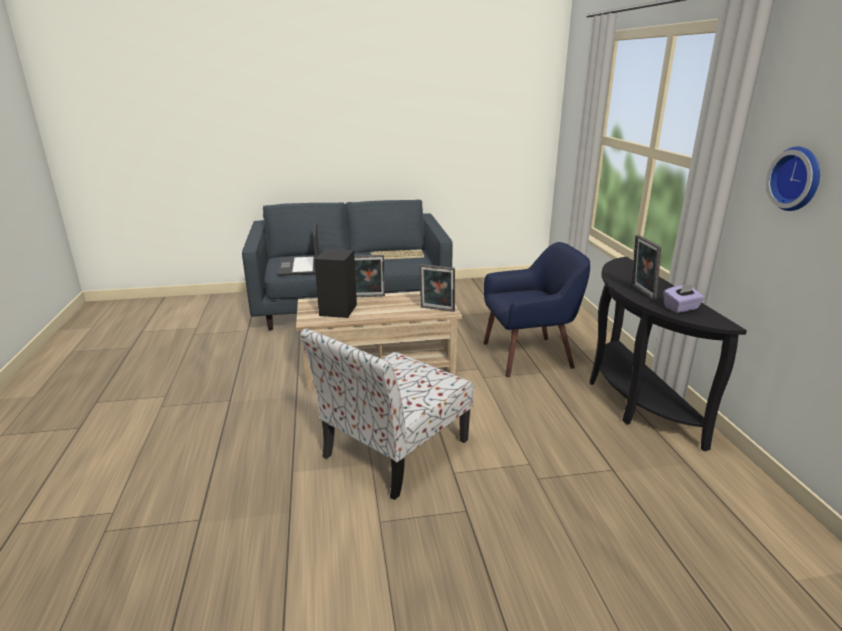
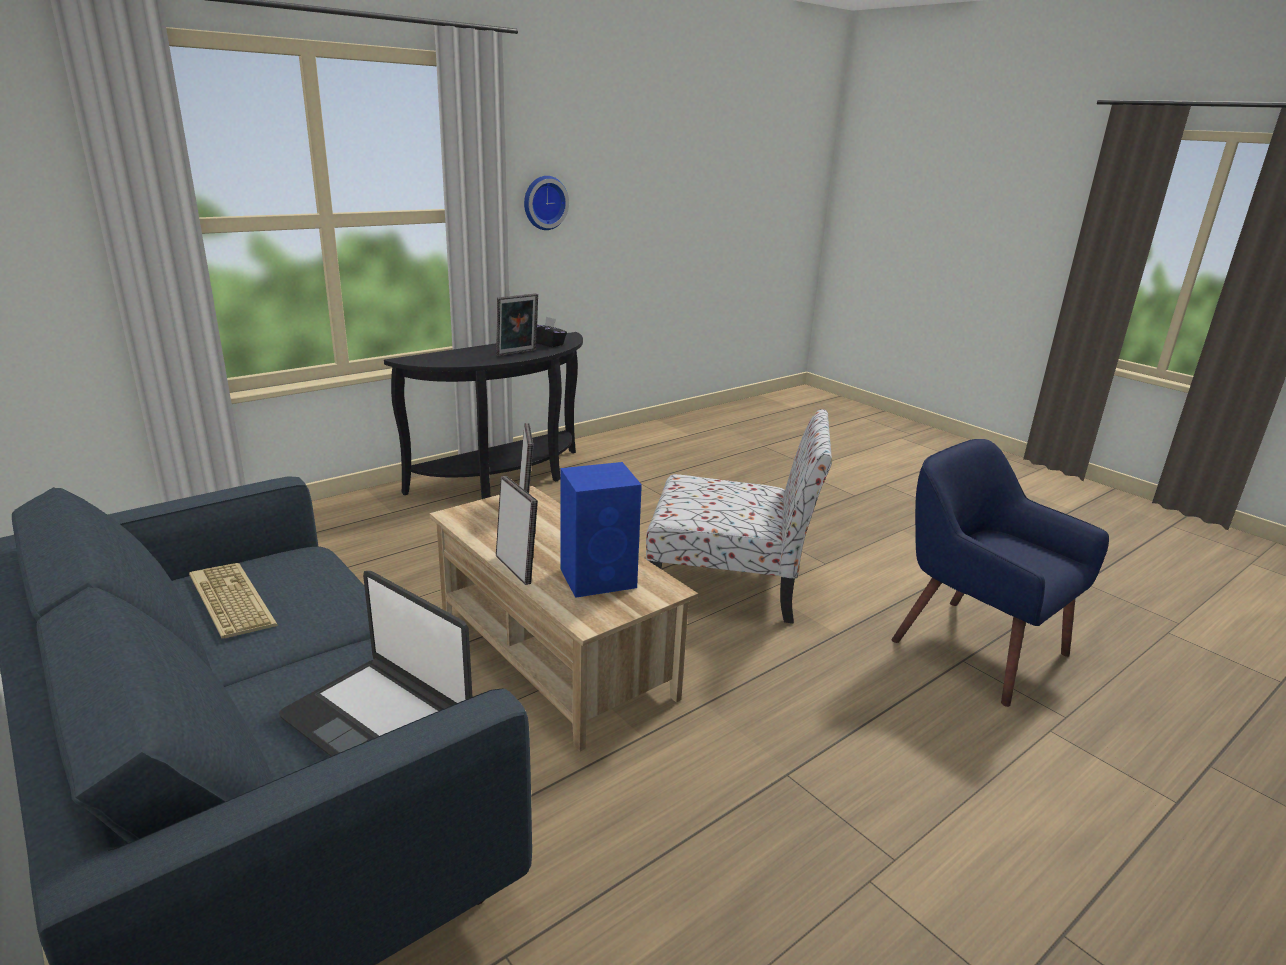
camera: 120 degrees left, 0 degrees up
laptop [277,222,319,276] -> laptop turned 75 degrees clockwise [279,571,472,756]
black speaker [314,249,357,318] -> blue speaker [560,462,642,598]
blue armchair [483,242,590,377] -> blue armchair moved to [891,439,1109,707]
purple tissue box [664,284,705,313] -> black tissue box [536,316,567,347]

